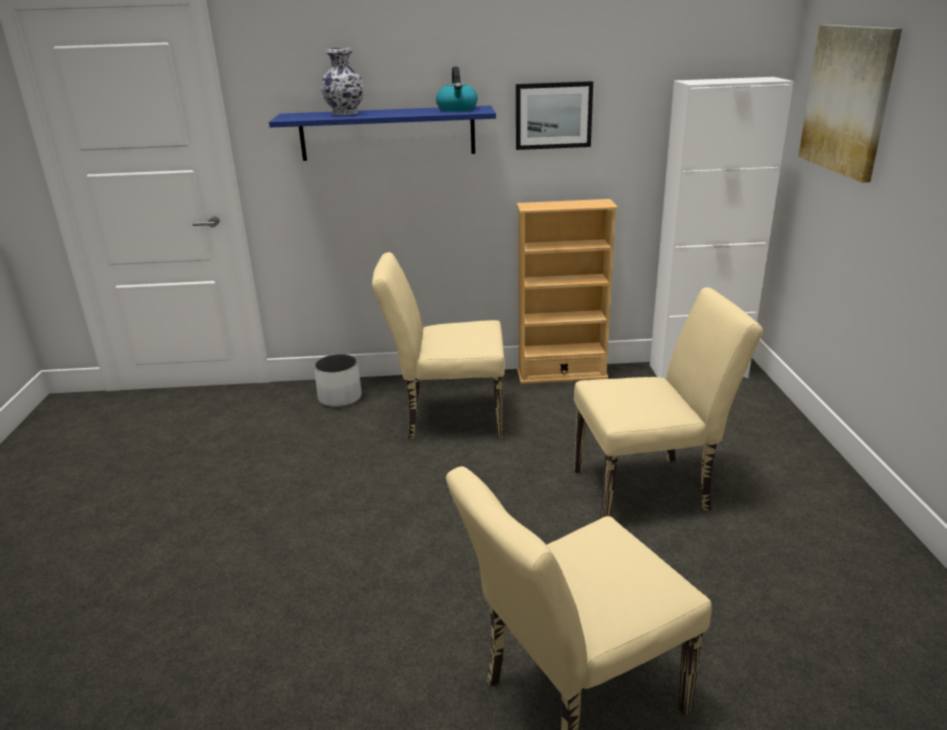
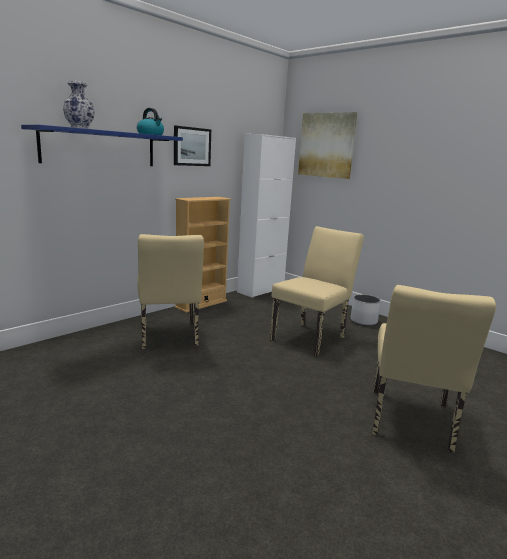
camera: 45 degrees left, 10 degrees down
white planter [314,354,362,408] -> white planter moved to [351,295,381,326]
beige chair [372,252,505,440] -> beige chair turned 60 degrees counterclockwise [137,234,204,349]

